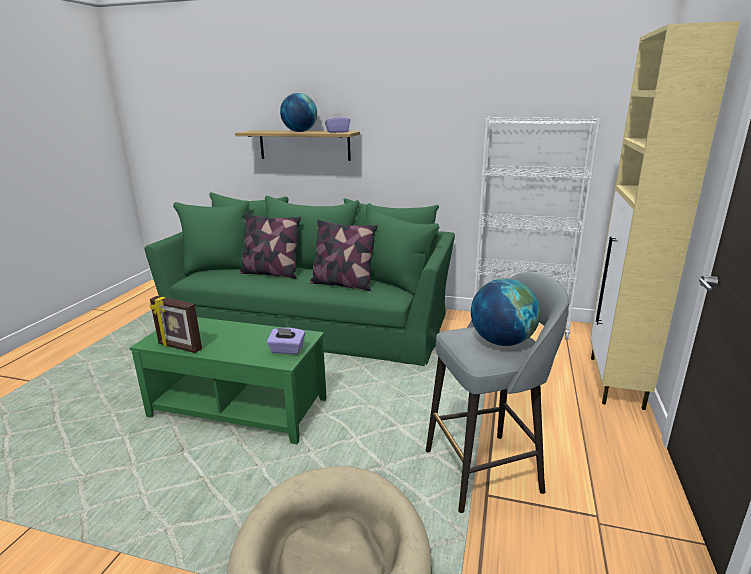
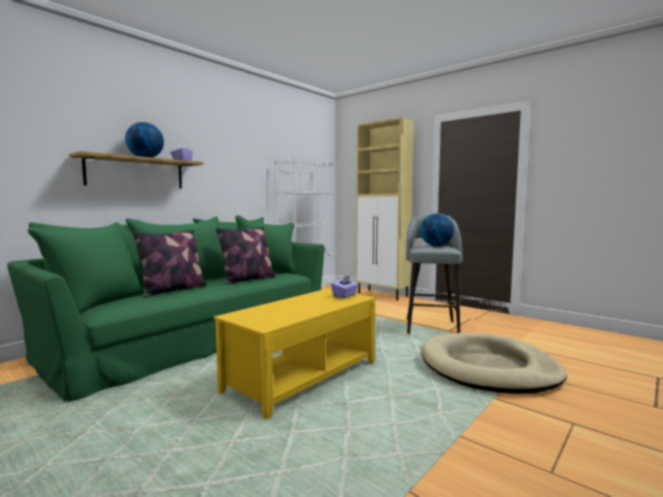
camera: 65 degrees left, 15 degrees down
green coffee table [130,317,327,444] -> yellow coffee table [214,288,376,420]
picture frame [150,296,202,353] -> none

